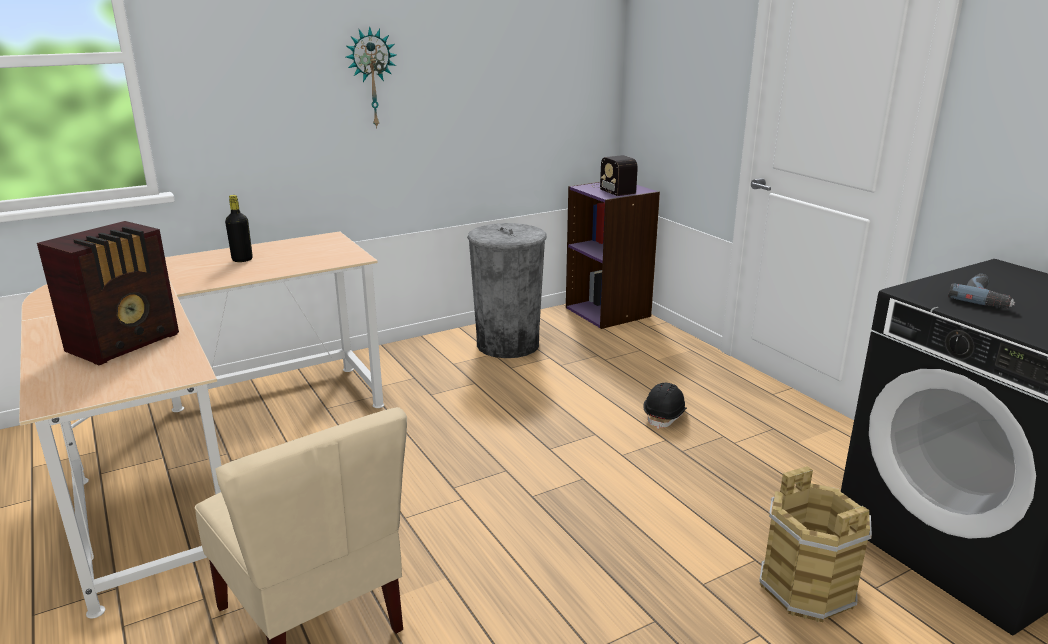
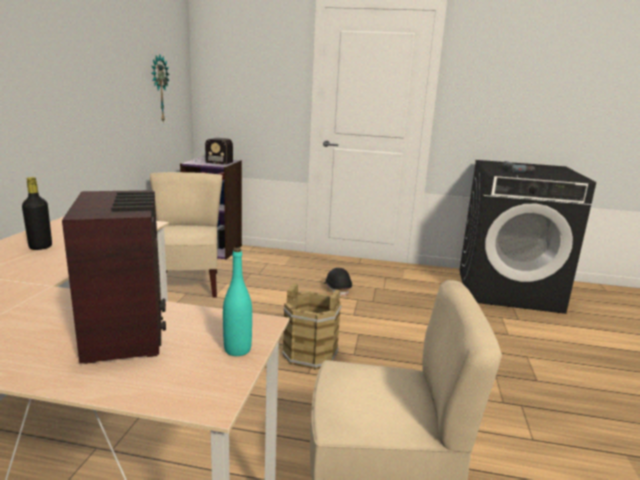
camera: 50 degrees left, 5 degrees down
wall clock [346,26,396,129] -> wall clock moved to [151,55,169,122]
grey trash can [467,223,547,358] -> beige chair [150,172,222,298]
brown bucket [759,466,872,622] -> brown bucket moved to [282,283,342,370]
none -> turquoise bottle [223,248,252,356]

